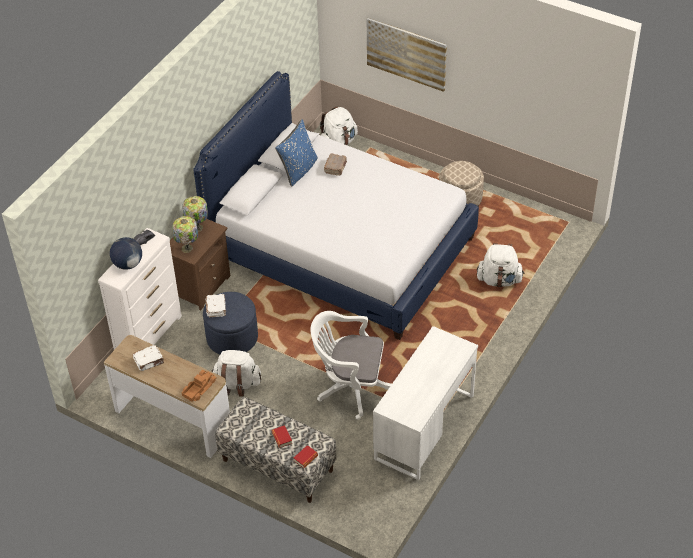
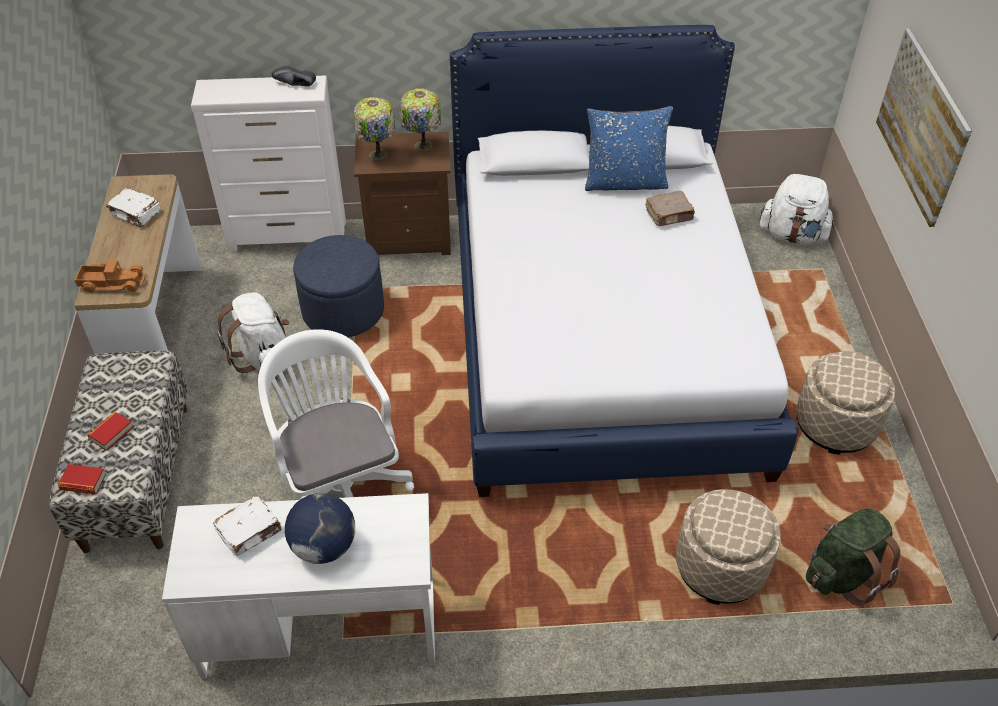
camera: 55 degrees right, 0 degrees up
globe [110,237,142,270] -> globe moved to [285,493,355,564]
white book [206,294,226,317] -> white book moved to [213,496,282,556]
white backpack [477,243,524,287] -> beige ottoman [676,489,781,605]
none -> green backpack [806,508,900,606]

